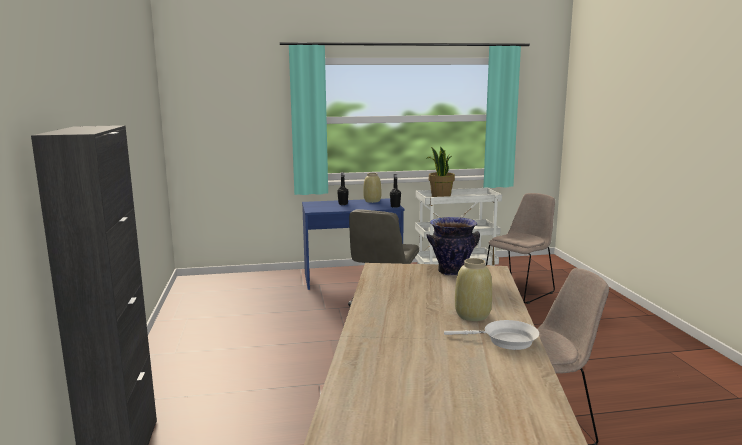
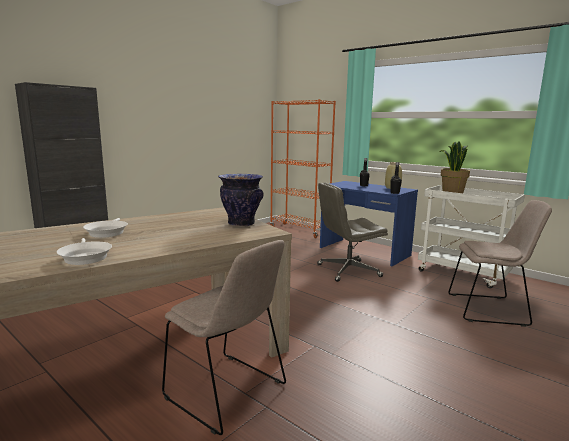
camera: 50 degrees right, 0 degrees up
beige vase [455,258,492,321] -> none
none -> white frying pan [83,218,128,238]
none -> orange bookcase [270,99,336,238]

